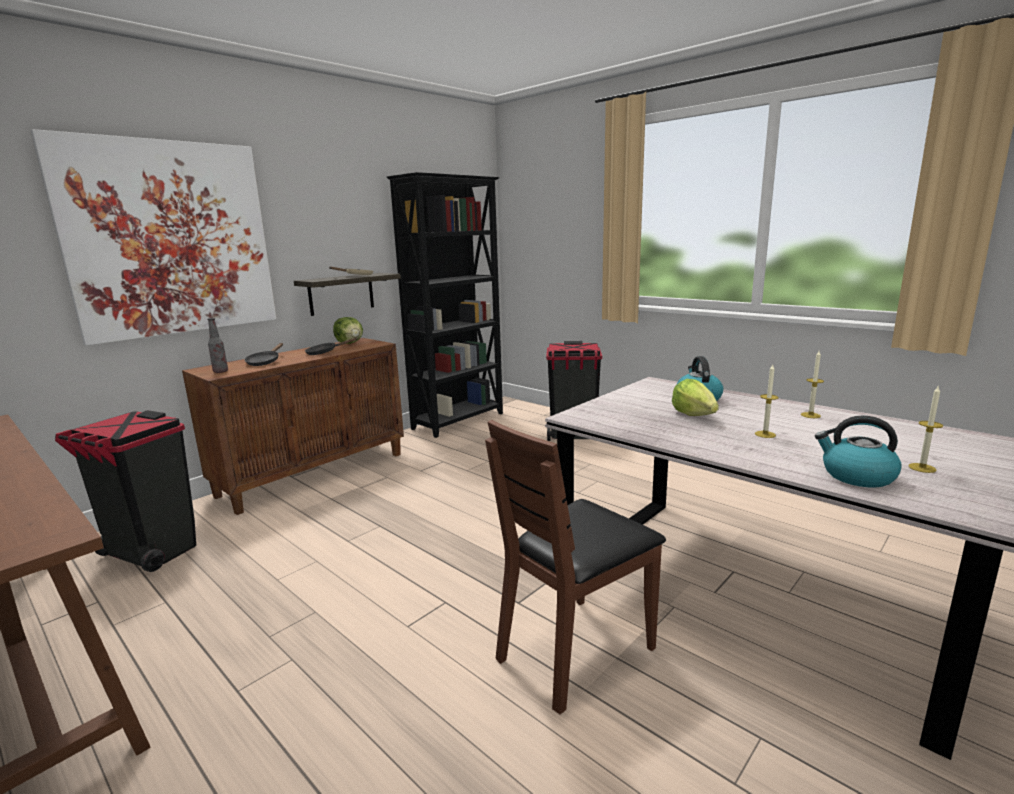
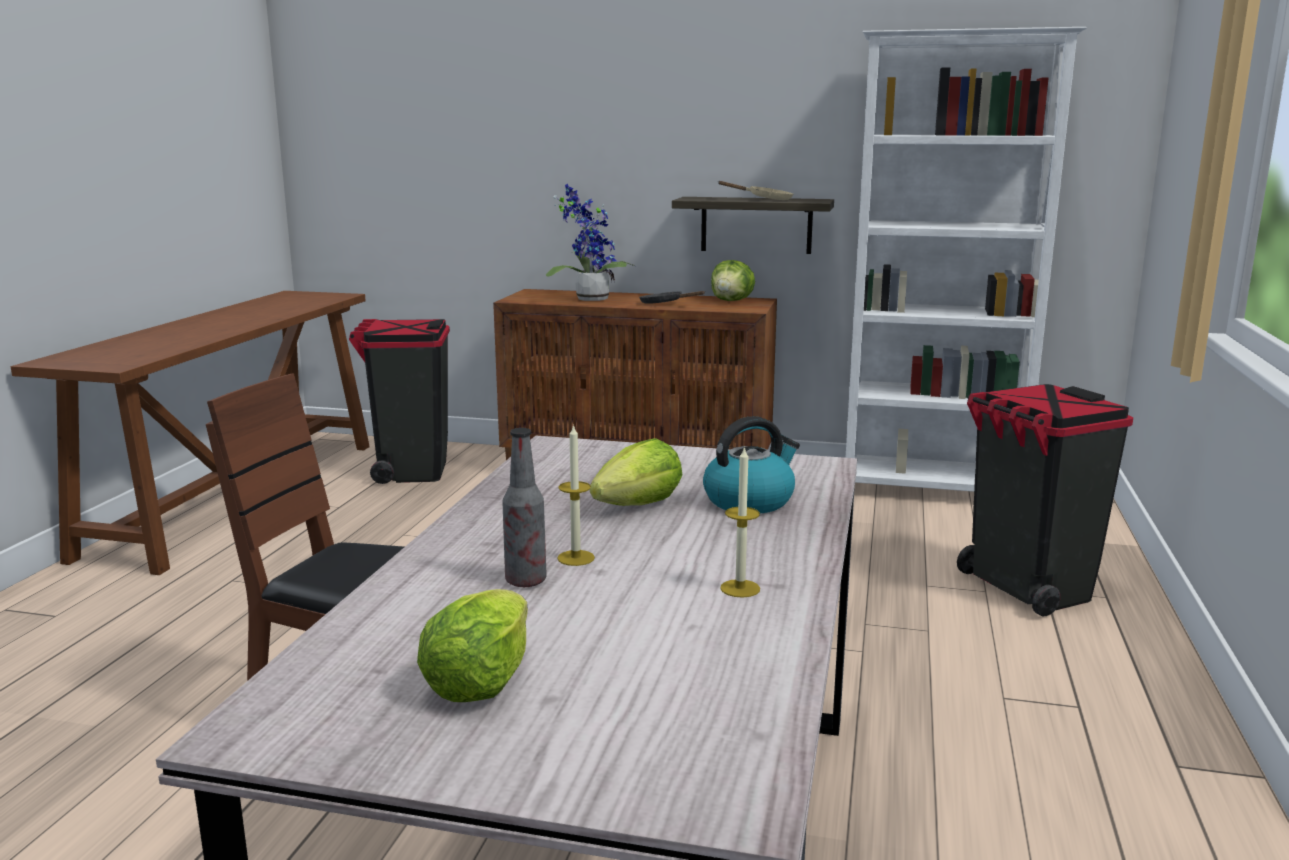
camera: 60 degrees right, 0 degrees up
picture [31,129,277,346] -> none
bottle [207,318,228,373] -> bottle moved to [502,428,547,587]
black frying pan [245,343,283,366] -> potted plant [546,184,636,301]
black bookcase [387,172,503,438] -> white bookcase [846,27,1087,492]
kettle [815,416,901,488] -> none
candle [909,385,943,473] -> lettuce [417,589,528,702]

